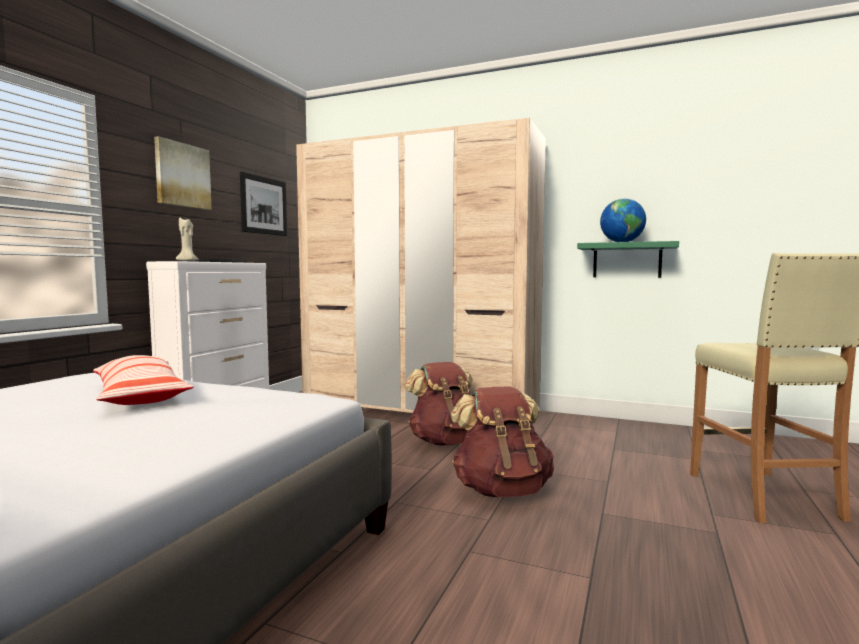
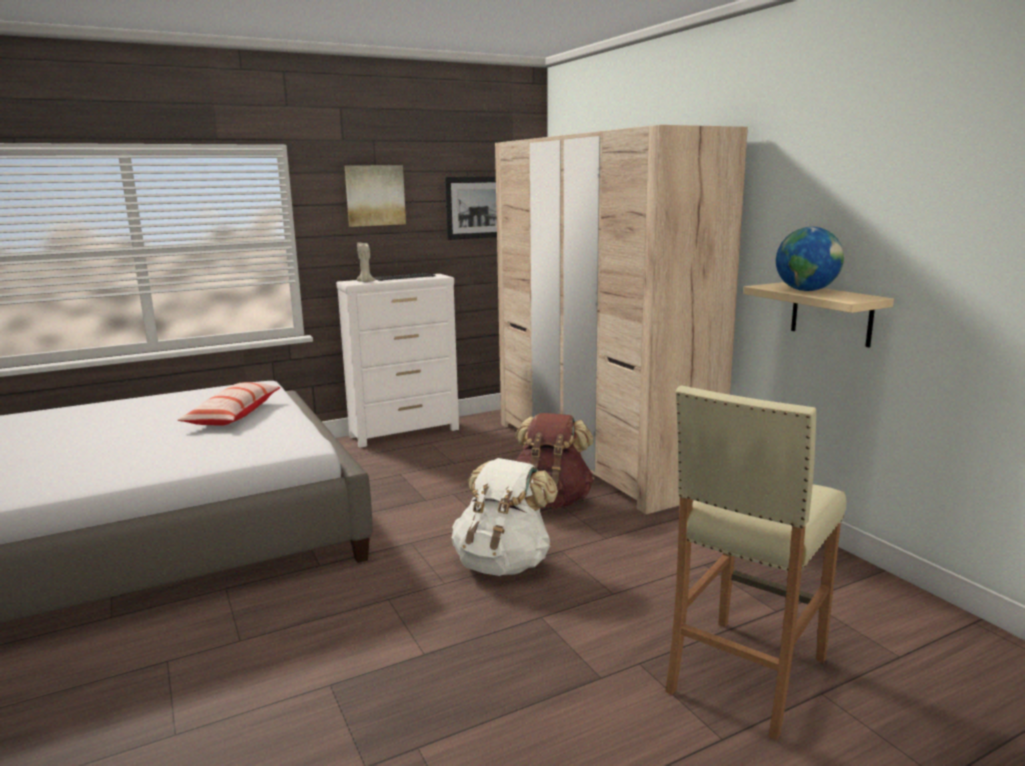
camera: 40 degrees right, 10 degrees up
brown backpack [451,387,554,497] -> white backpack [452,458,558,576]
green shelf [577,241,679,278] -> beige shelf [743,282,894,347]

